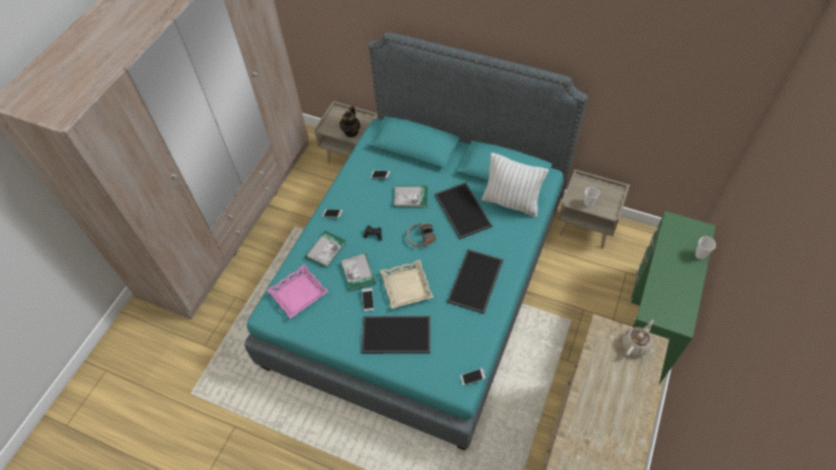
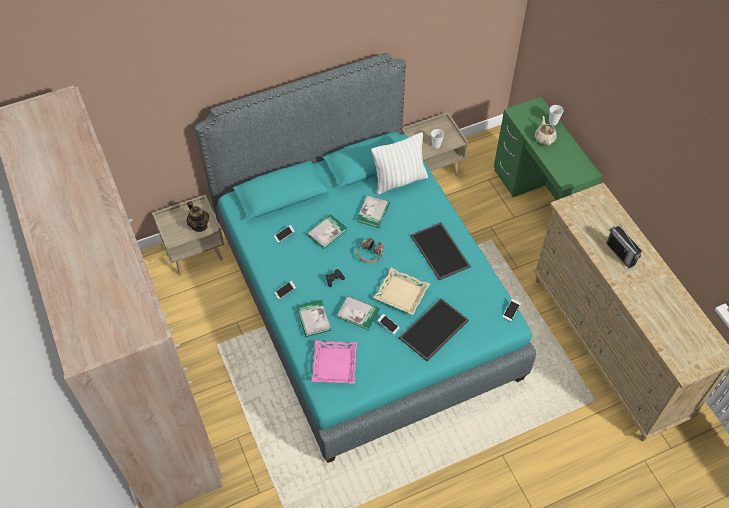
camera: 50 degrees left, 0 degrees up
tray [434,182,492,239] -> book [356,195,390,228]
beige teapot [622,320,654,357] -> beige teapot moved to [535,116,557,146]
none -> radio [606,226,642,268]

